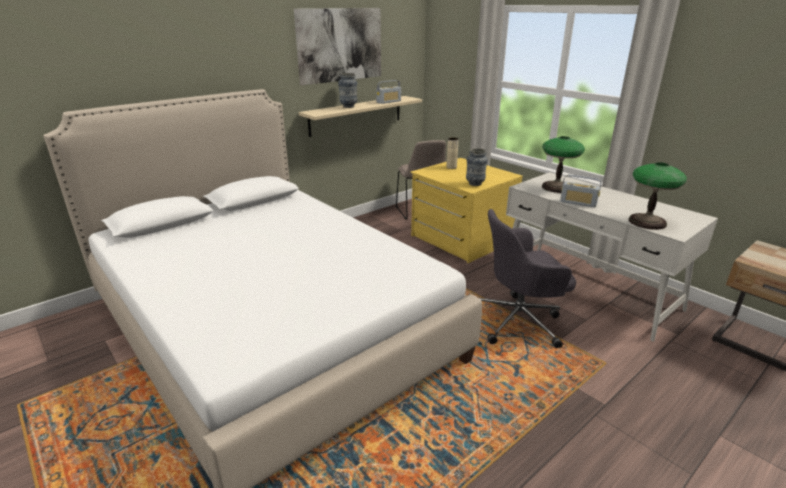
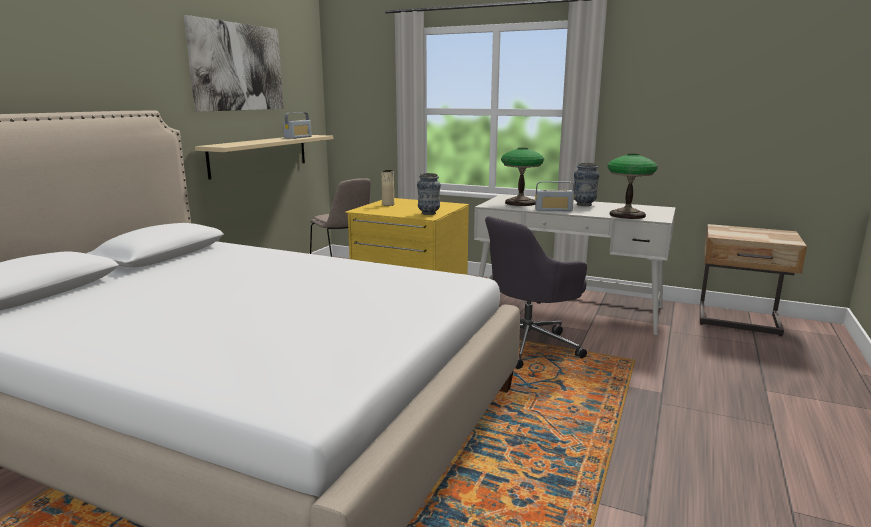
camera: 25 degrees left, 10 degrees down
vase [338,73,357,108] -> vase moved to [574,163,600,206]

